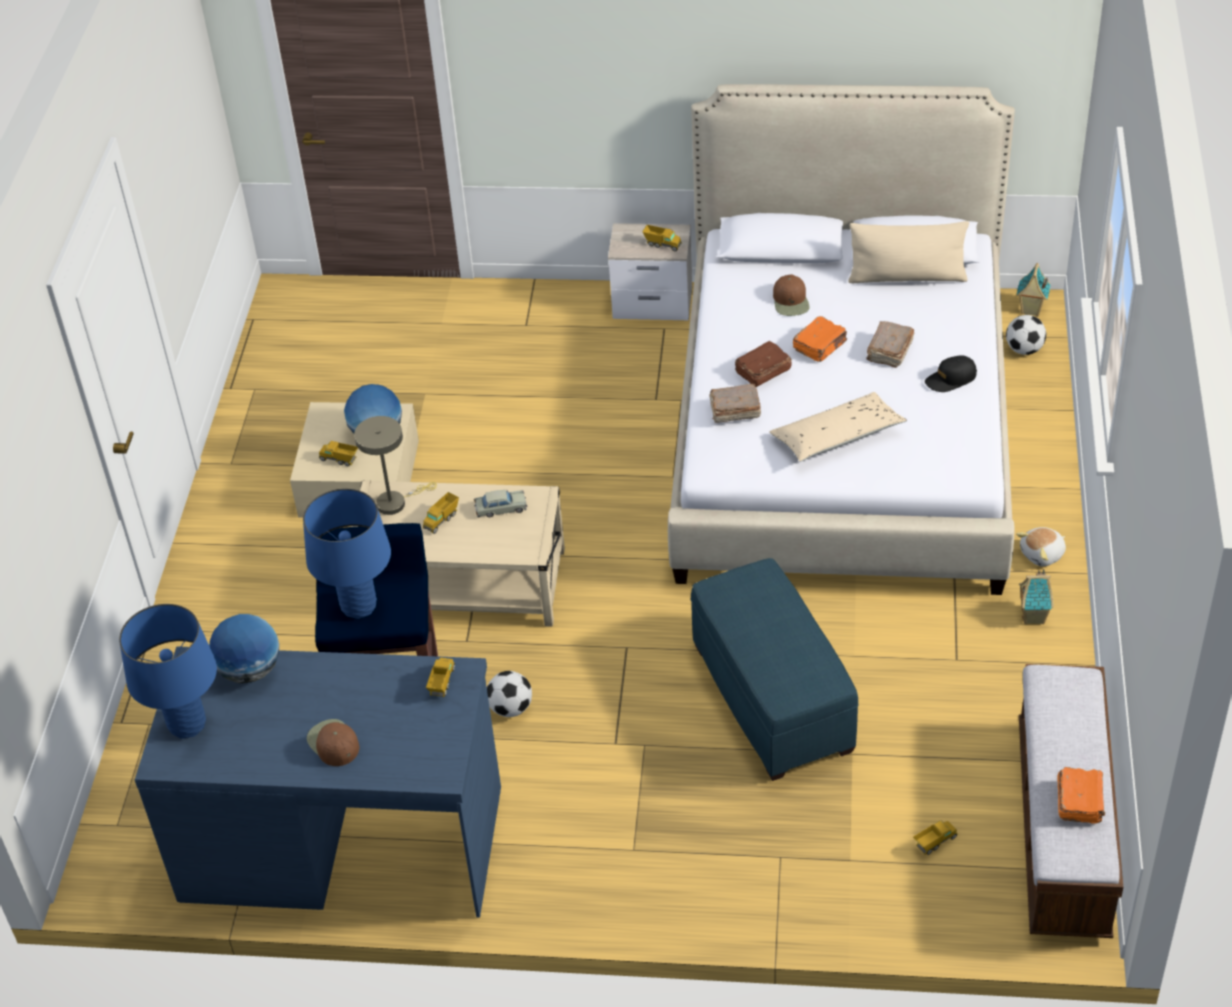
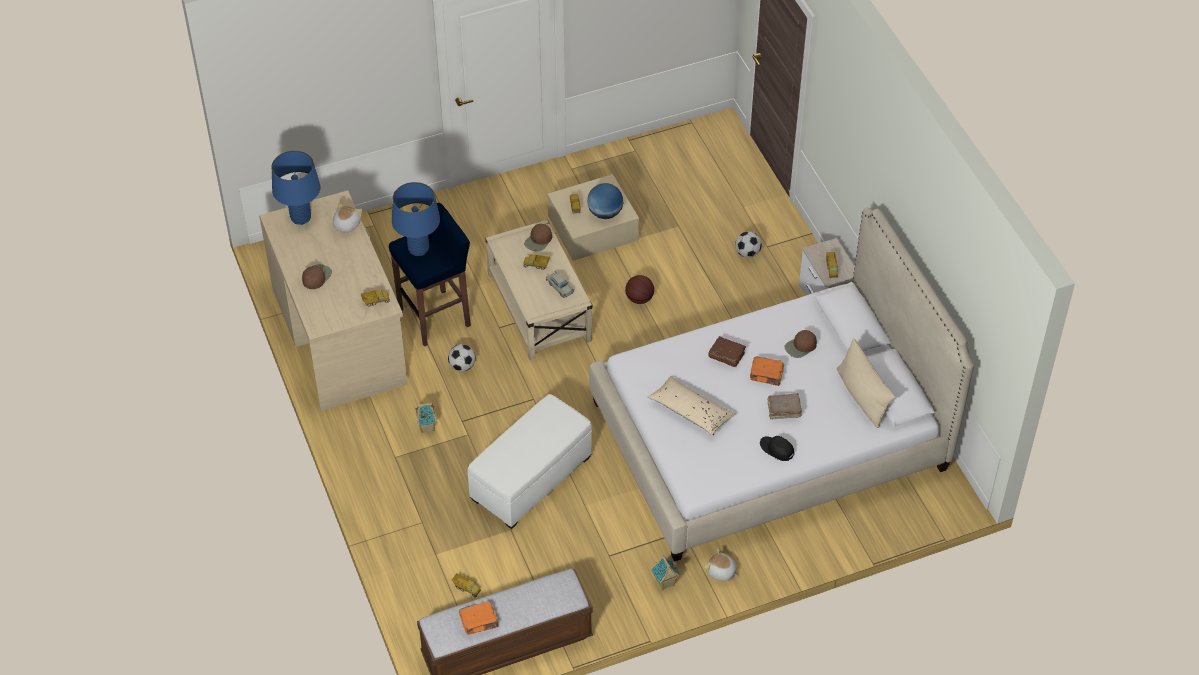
camera: 60 degrees right, 5 degrees up
blue desk [135,646,501,918] -> beige desk [259,190,408,411]
globe [209,614,279,683] -> plush toy [333,203,363,233]
beige table lamp [354,416,437,515] -> brown cap [524,224,552,252]
blue ottoman [690,558,858,781] -> white ottoman [467,394,592,529]
brown book [709,384,761,423] -> none
football [1006,315,1046,355] -> football moved to [735,232,762,258]
toy house [1017,263,1051,317] -> toy house moved to [415,403,437,433]
none -> basketball [625,275,654,304]

